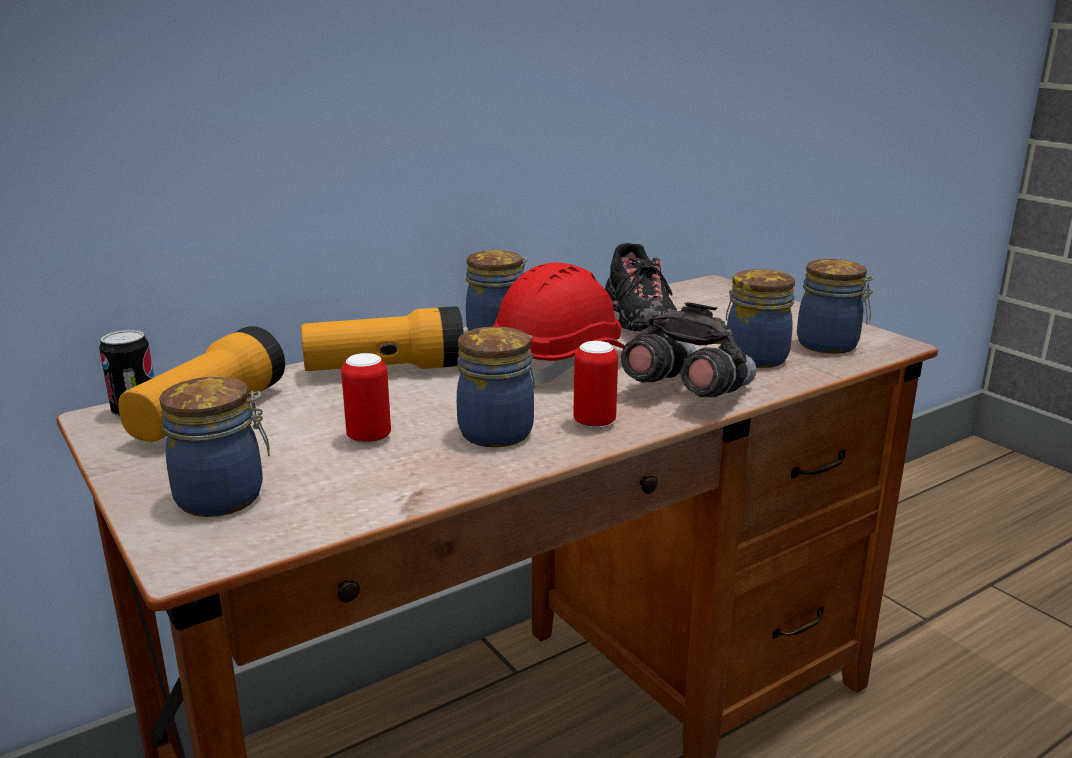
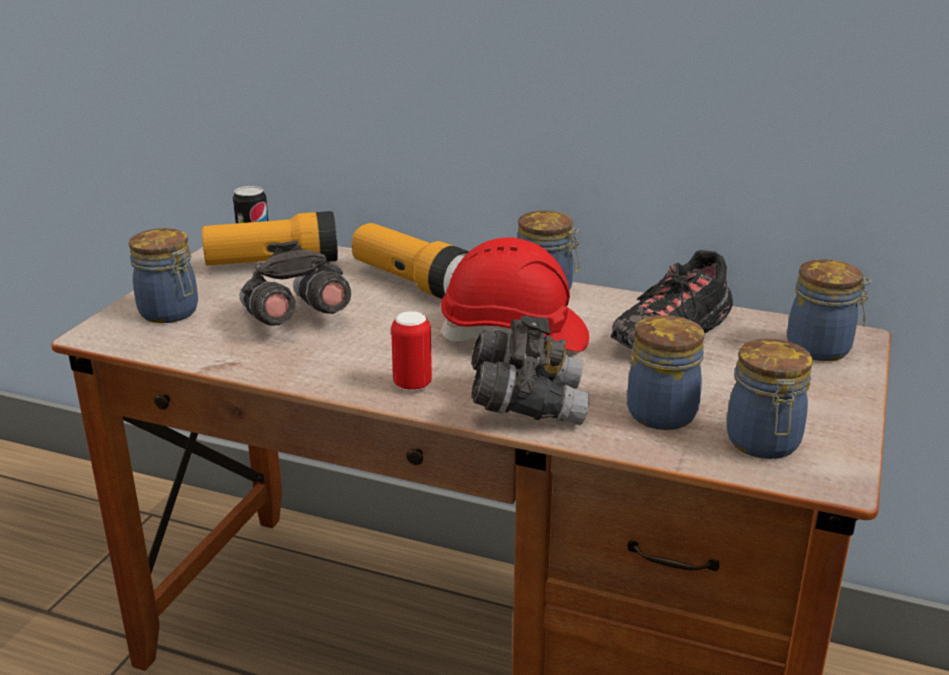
camera: 55 degrees right, 5 degrees up
can [341,353,391,444] -> grey binoculars [240,240,351,326]
jar [457,327,535,447] -> jar moved to [787,259,871,361]

